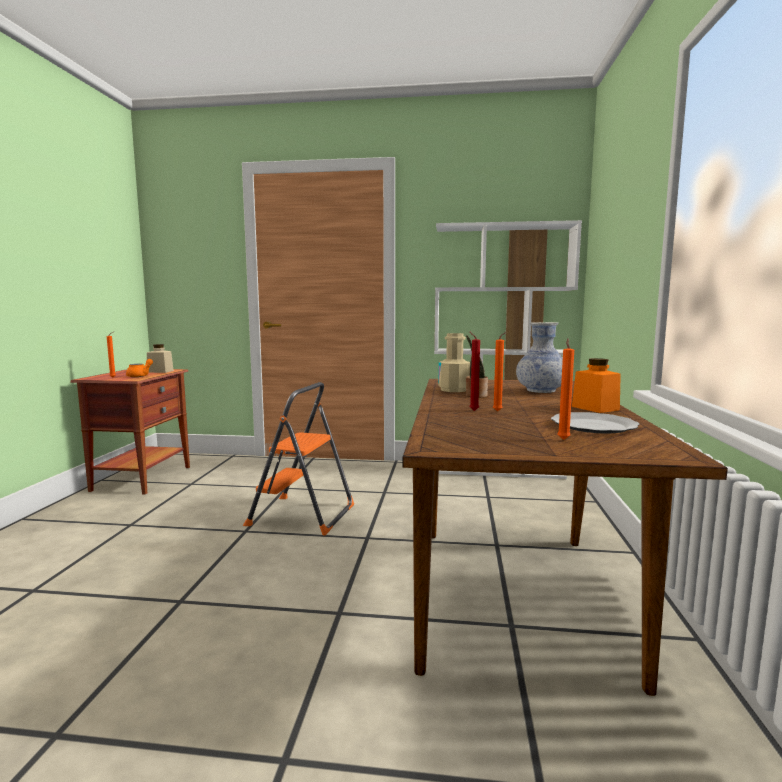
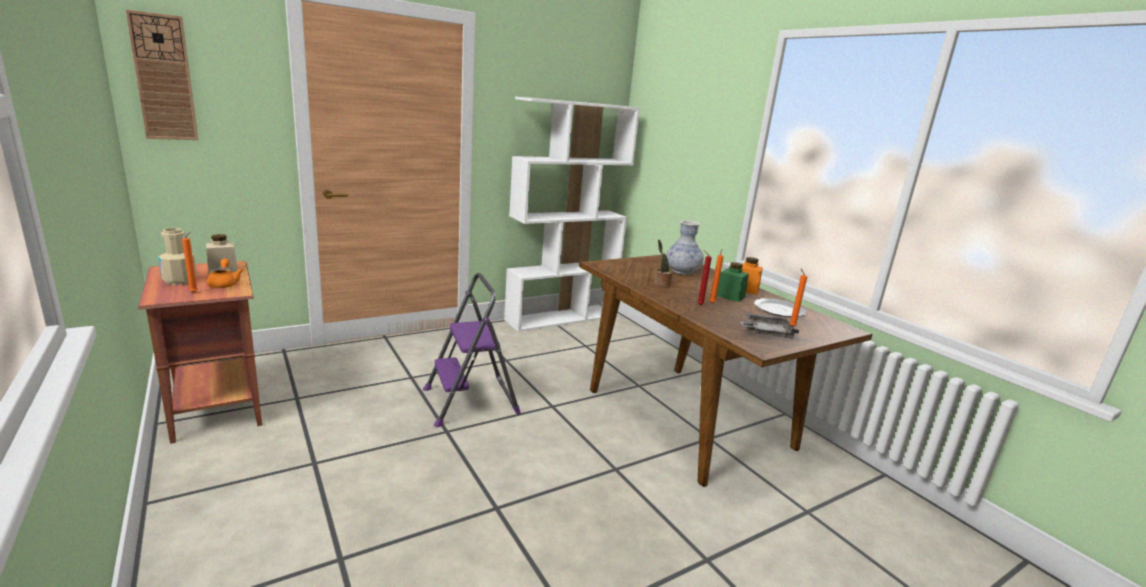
camera: 40 degrees left, 10 degrees up
orange step ladder [243,382,354,536] -> purple step ladder [423,273,520,427]
beige bottle [438,333,470,392] -> beige bottle moved to [158,228,197,285]
none -> wall clock [126,10,198,140]
none -> green jar [717,262,749,302]
none -> grey tray [740,313,799,338]

